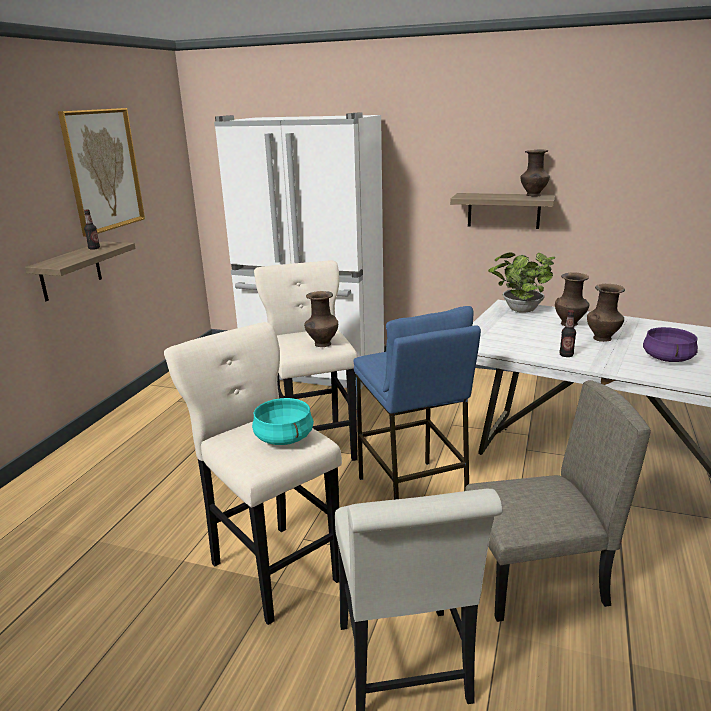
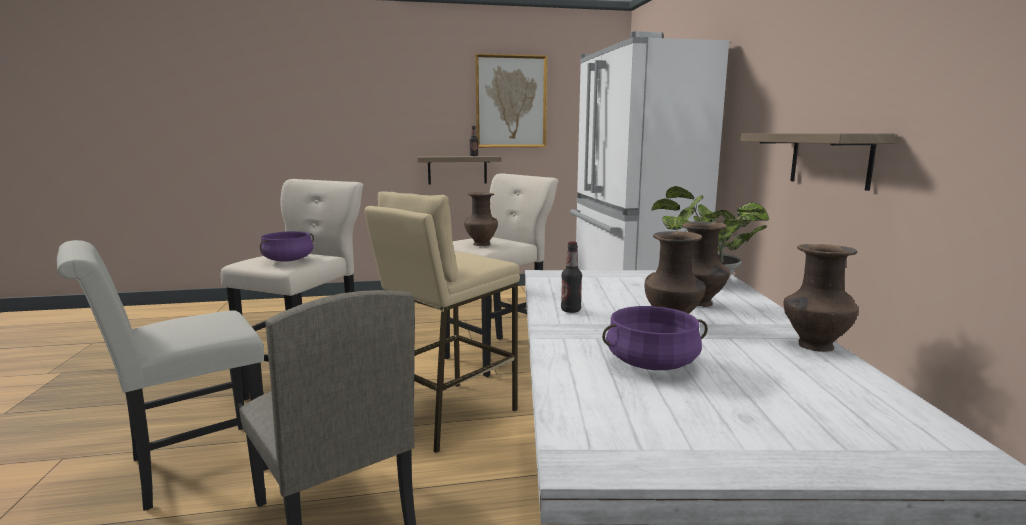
camera: 60 degrees right, 10 degrees down
turquoise cooking pot [252,398,314,445] -> purple cooking pot [260,231,314,262]
blue stool [353,306,481,500] -> beige stool [364,191,520,453]
brown vase [521,150,550,197] -> brown vase moved to [783,244,859,352]

